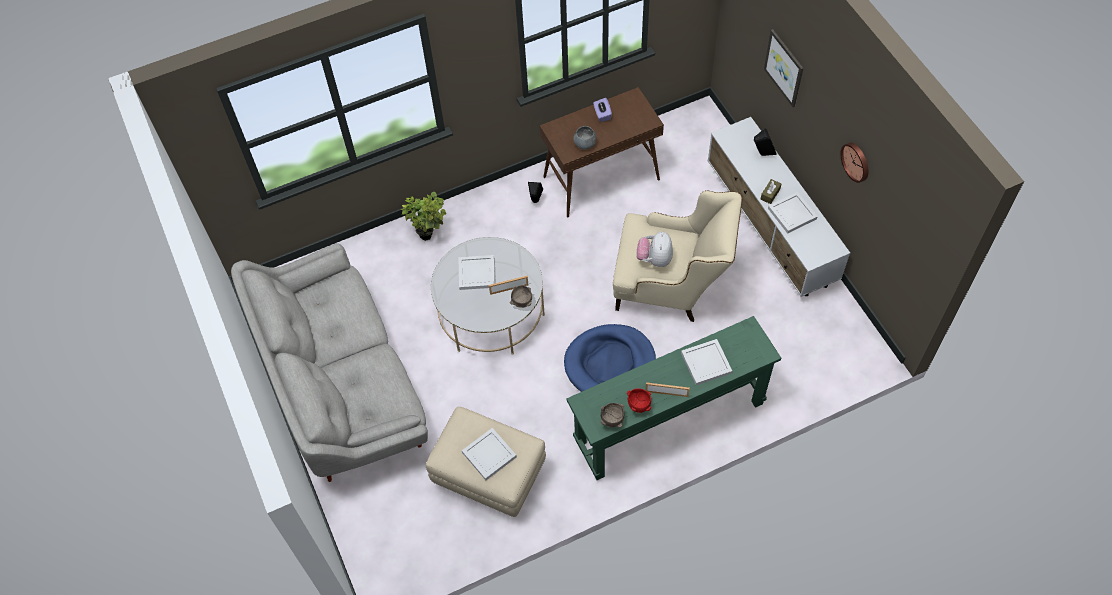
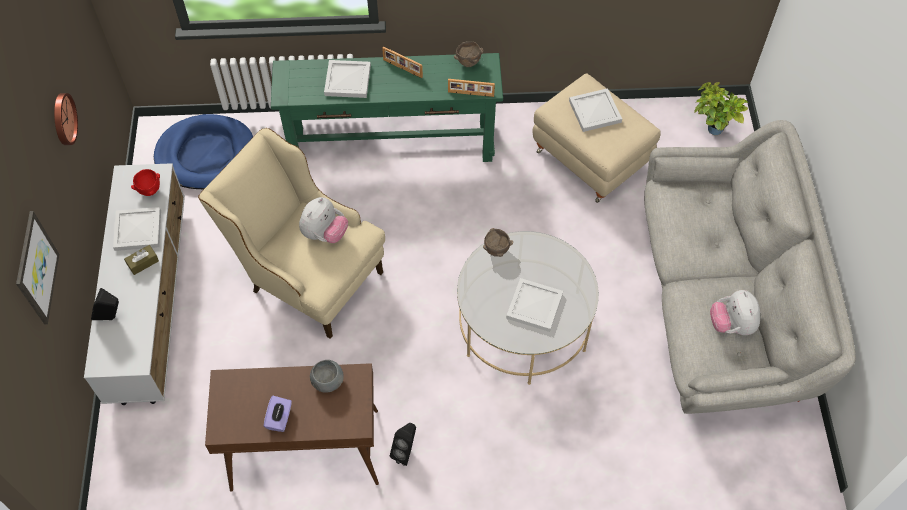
camera: 160 degrees left, 0 degrees up
potted plant [401,192,446,241] -> potted plant moved to [695,82,748,135]
picture frame [489,276,528,295] -> picture frame moved to [448,79,495,97]
blue dog bed [564,324,656,392] -> blue dog bed moved to [154,114,253,189]
red bowl [627,388,651,413] -> red bowl moved to [131,169,160,196]
none -> plush toy [710,290,760,335]

